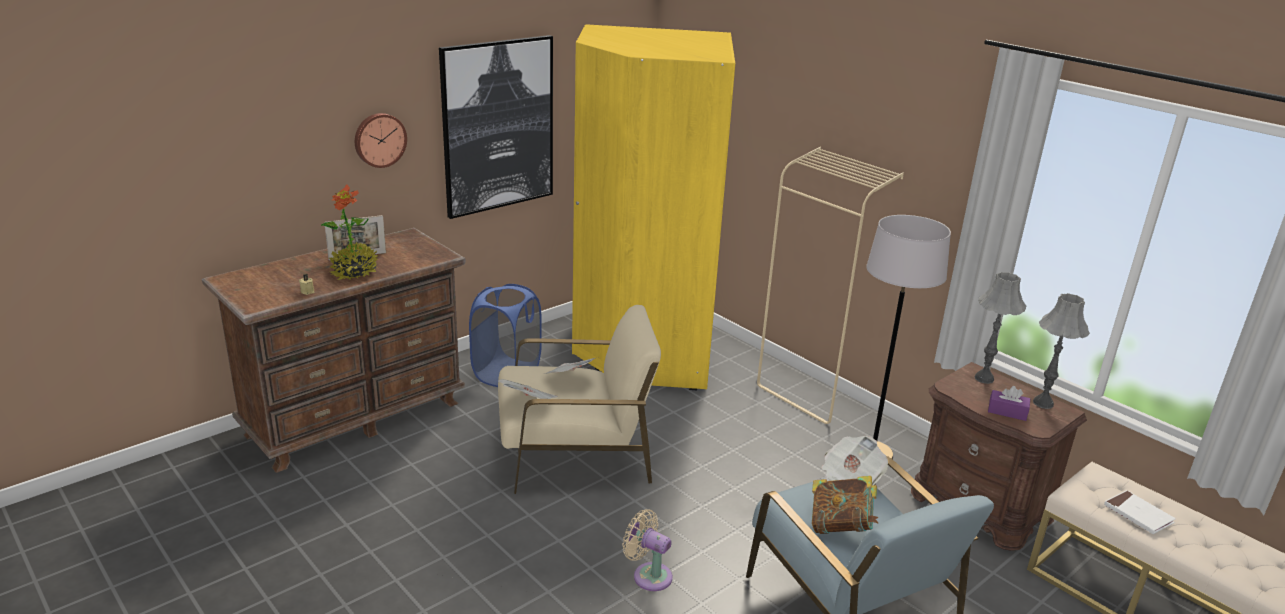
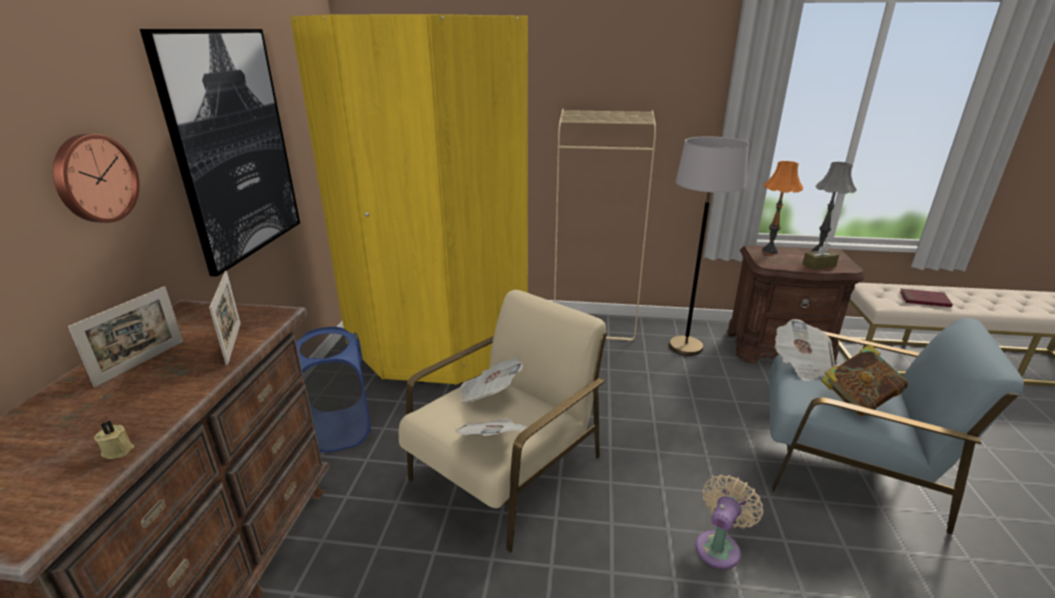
camera: 40 degrees left, 0 degrees up
potted plant [321,184,378,280] -> none
beige fan [623,509,673,591] -> beige fan turned 135 degrees clockwise [696,475,764,569]
grey table lamp [975,272,1026,384] -> orange table lamp [762,161,803,255]
purple tissue box [988,386,1030,421] -> brown tissue box [803,243,839,270]
white book [1104,490,1176,534] -> red book [899,289,953,307]
none -> picture frame [209,271,241,365]

